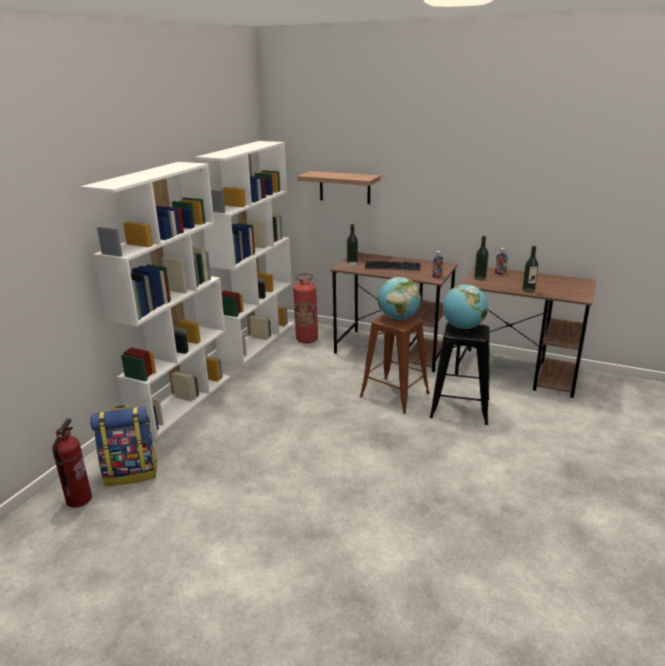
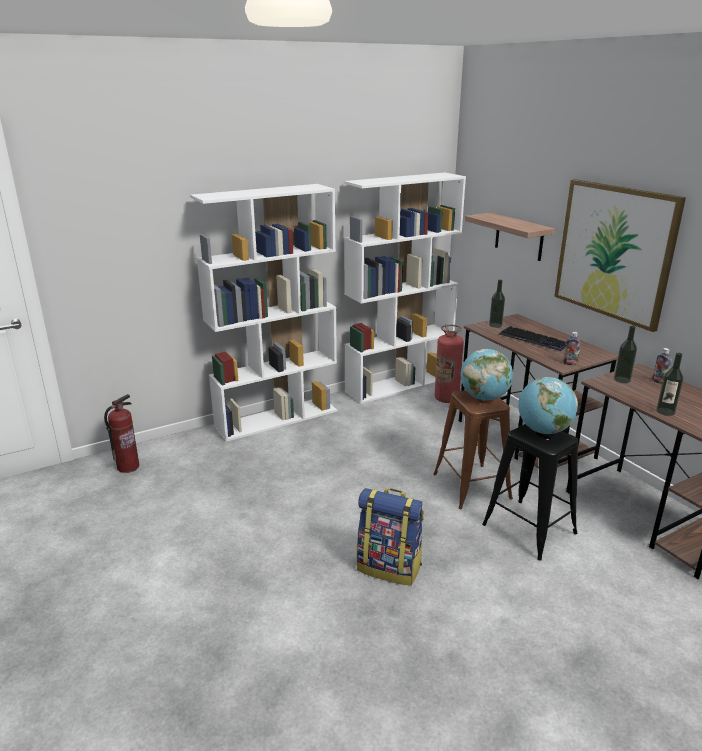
camera: 35 degrees right, 0 degrees up
backpack [90,405,157,486] -> backpack moved to [357,488,424,586]
none -> picture [554,179,686,332]

